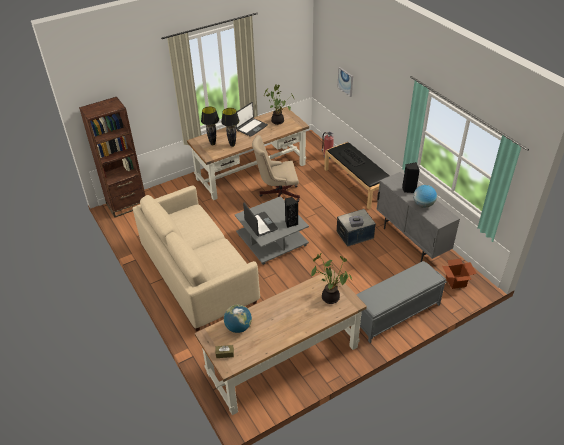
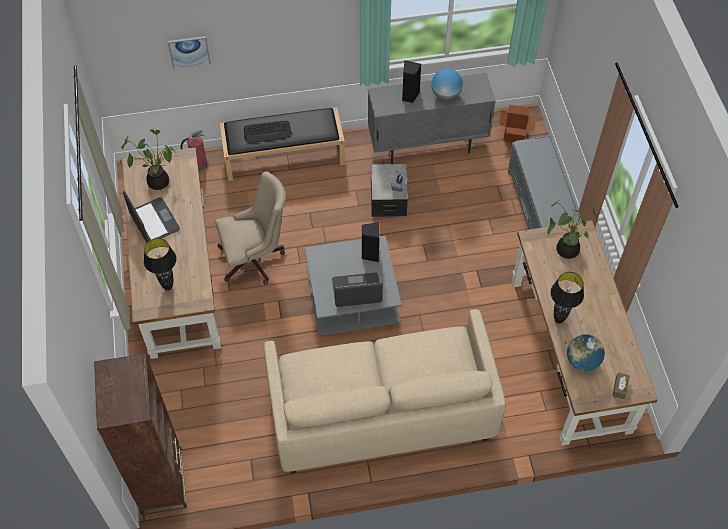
camera: 70 degrees left, 15 degrees up
black table lamp [221,108,240,147] -> black table lamp moved to [550,272,584,324]
beige office chair [252,135,300,202] -> beige office chair turned 120 degrees counterclockwise [215,172,286,285]

